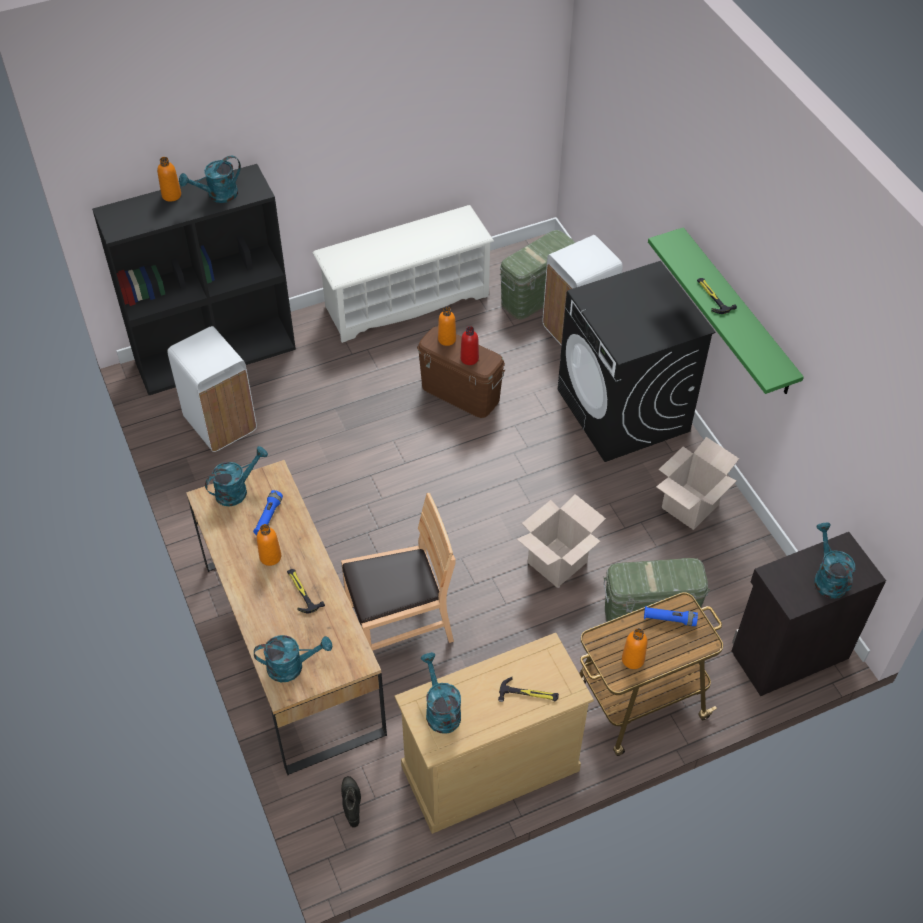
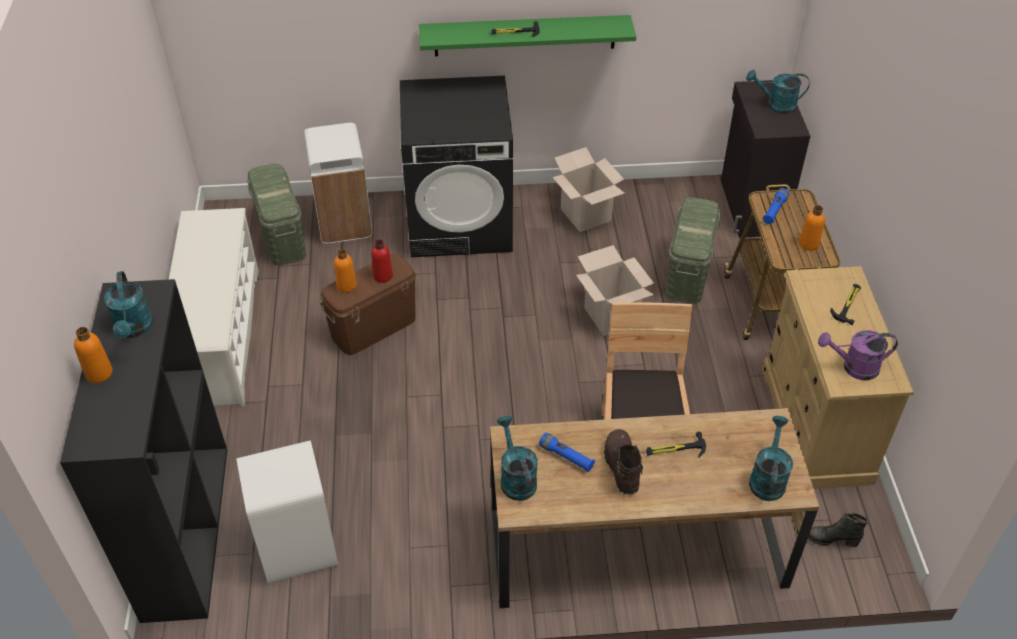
camera: 70 degrees left, 5 degrees down
orange bottle [257,524,281,566] -> brown boot [604,429,643,495]
turquoise watering can [421,652,461,734] -> purple watering can [818,330,898,380]

